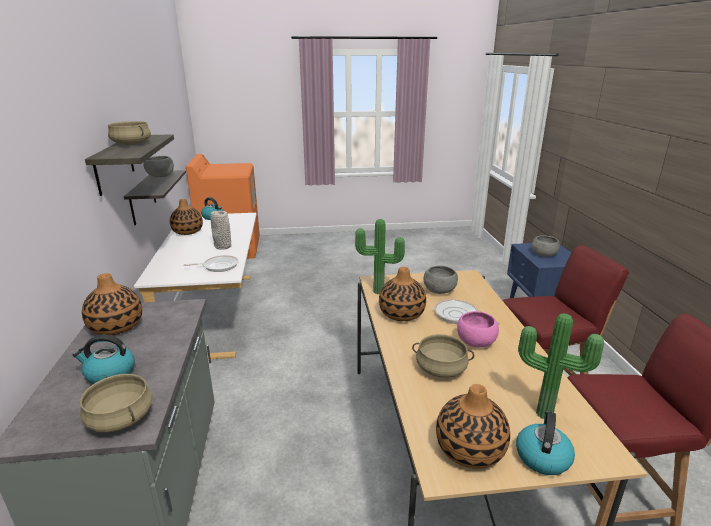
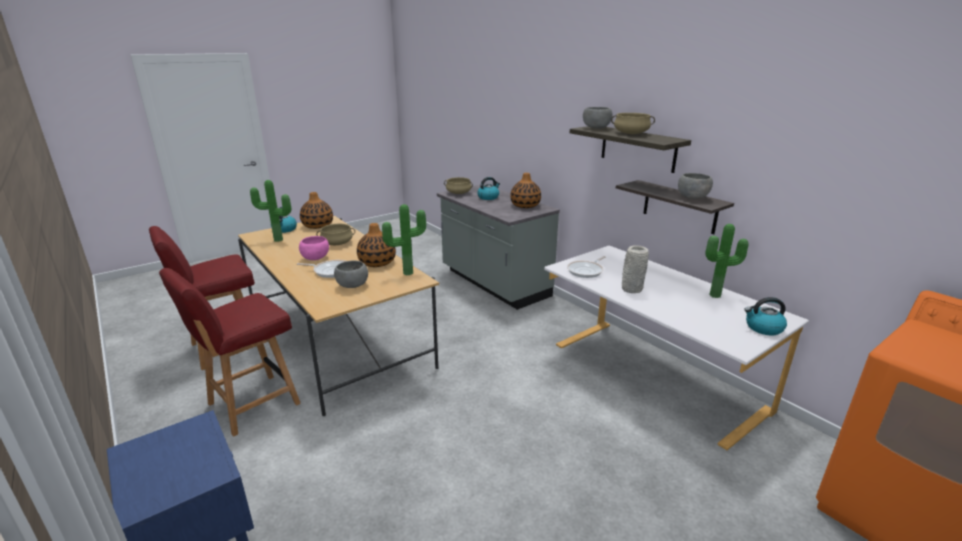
camera: 150 degrees right, 0 degrees up
vase [170,199,203,235] -> potted plant [705,224,749,298]
grey bowl [532,235,560,257] -> grey bowl moved to [583,107,613,129]

